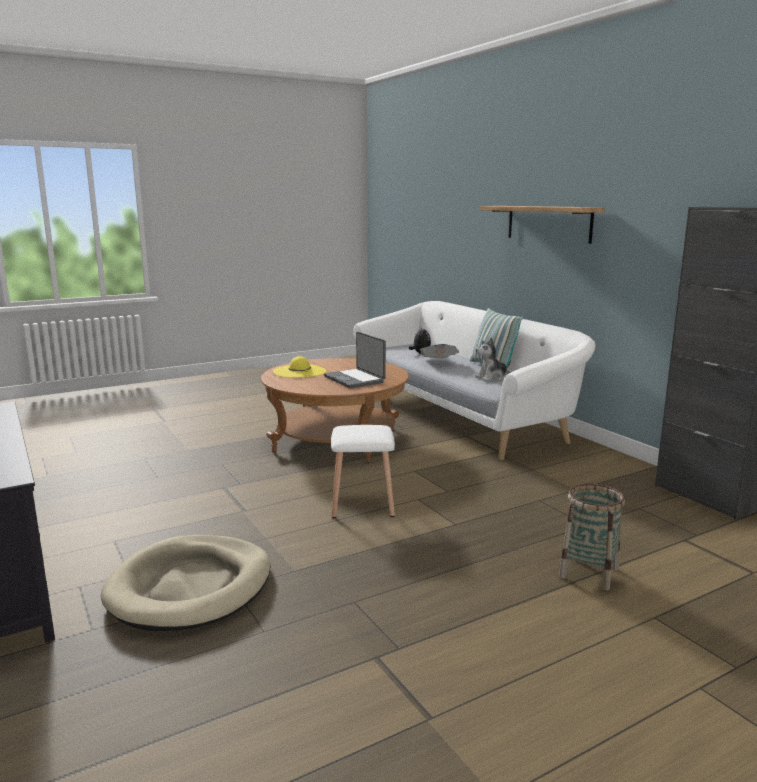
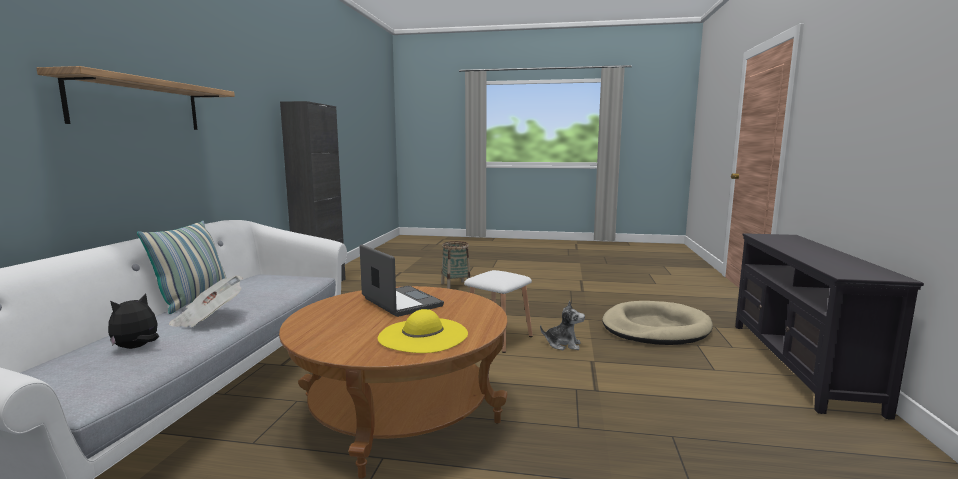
camera: 140 degrees left, 5 degrees down
laptop [324,332,386,388] -> laptop turned 45 degrees counterclockwise [360,245,444,317]
plush toy [475,338,511,381] -> plush toy moved to [540,301,585,350]

